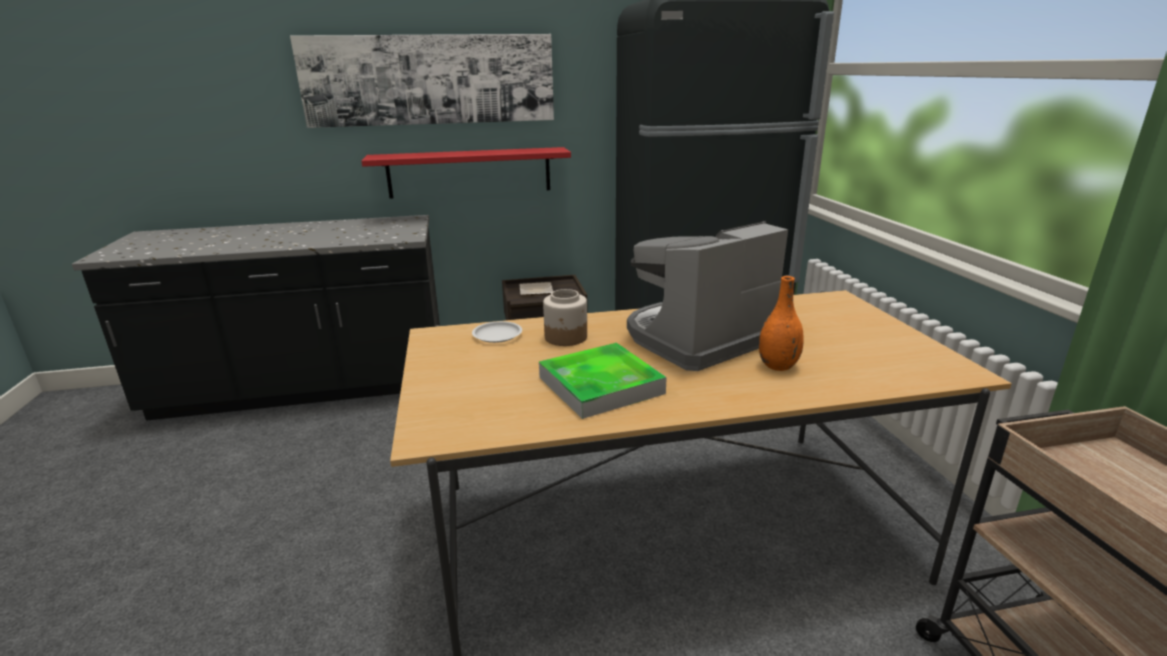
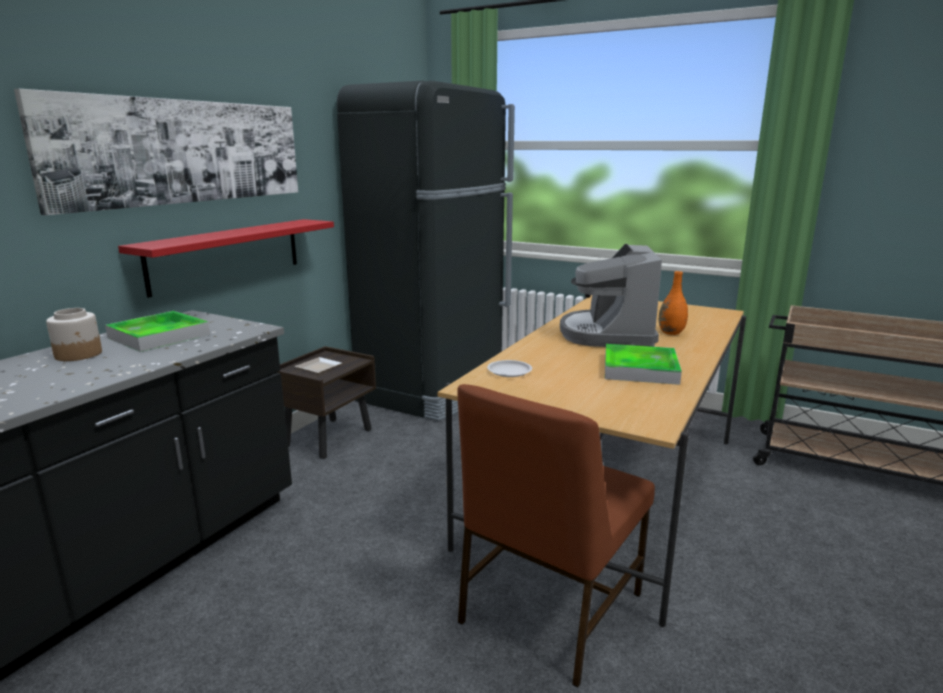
camera: 50 degrees left, 5 degrees down
jar [543,289,587,346] -> jar moved to [46,308,102,361]
none -> tray [105,311,210,352]
none -> brown chair [457,384,655,688]

